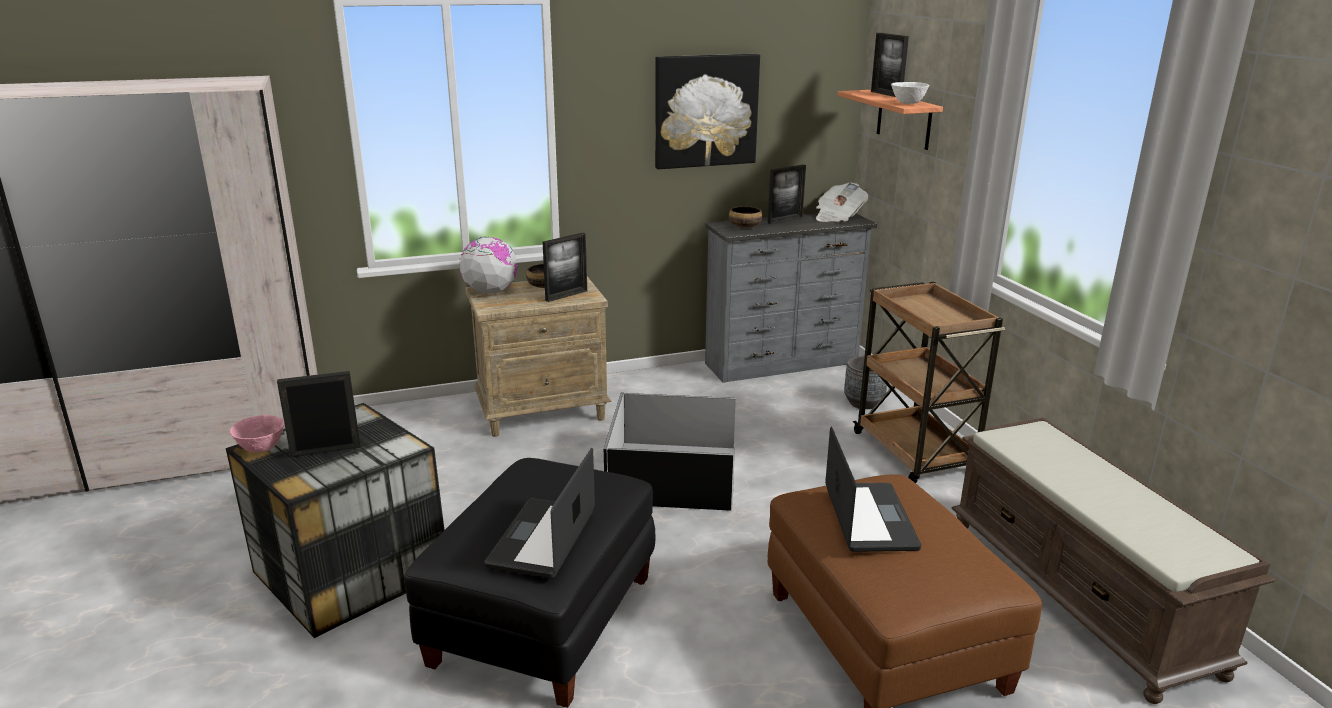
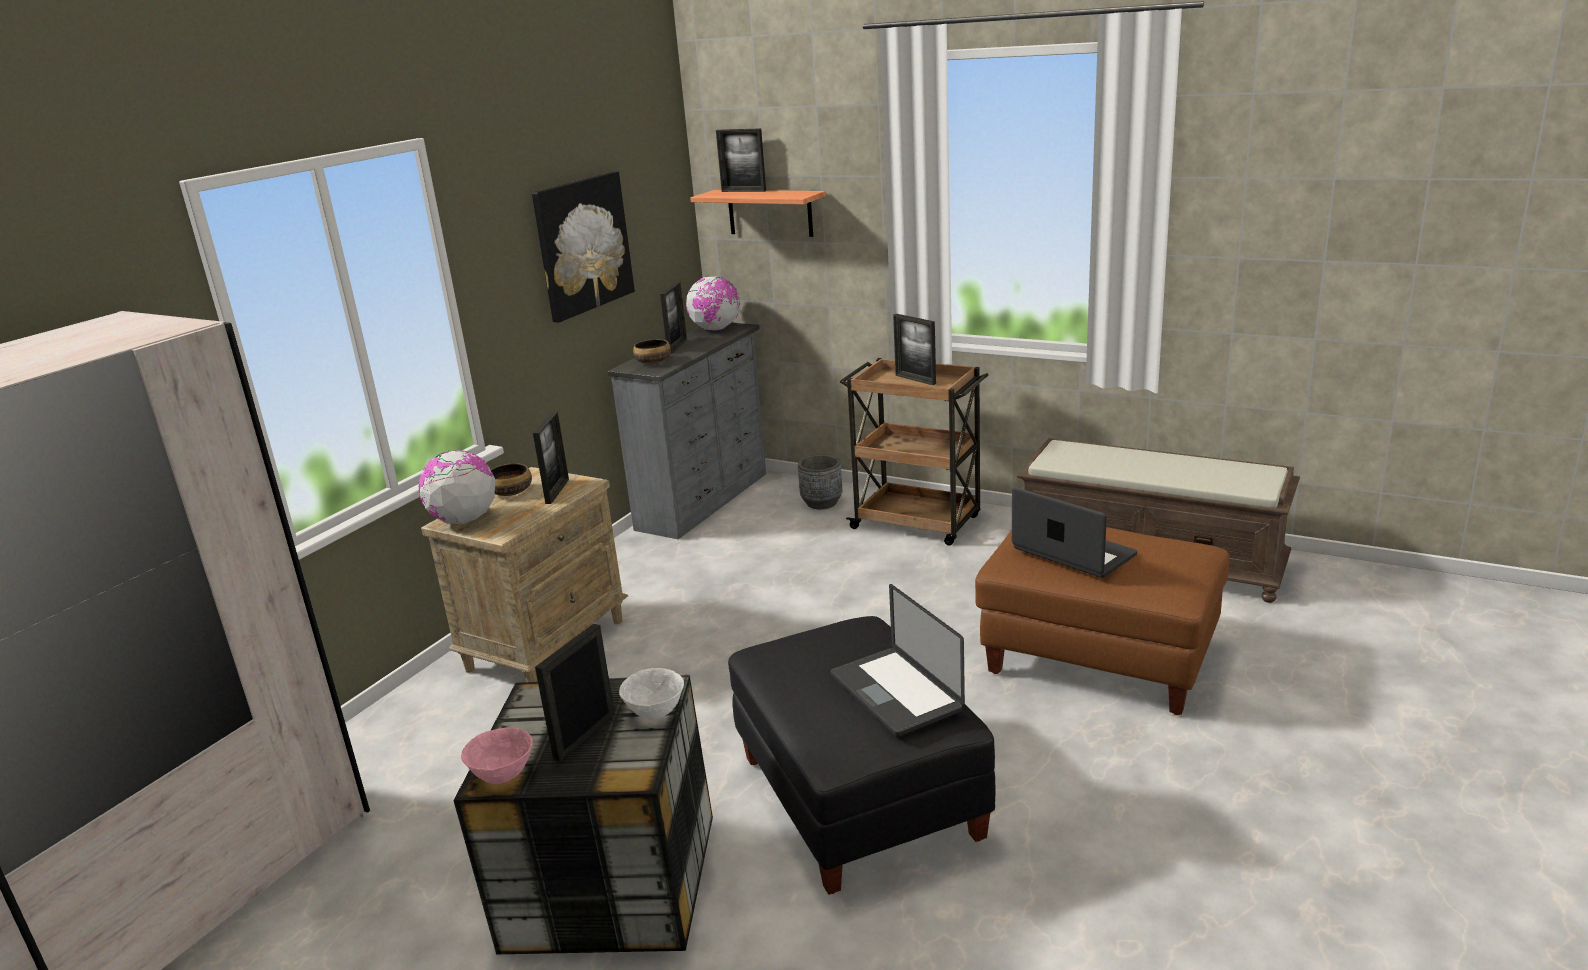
camera: 40 degrees left, 0 degrees up
black storage box [604,392,736,511] -> none
newspaper [816,183,868,222] -> globe [686,276,740,331]
white bowl [891,82,930,104] -> white bowl moved to [619,668,684,719]
none -> picture frame [893,314,936,385]

